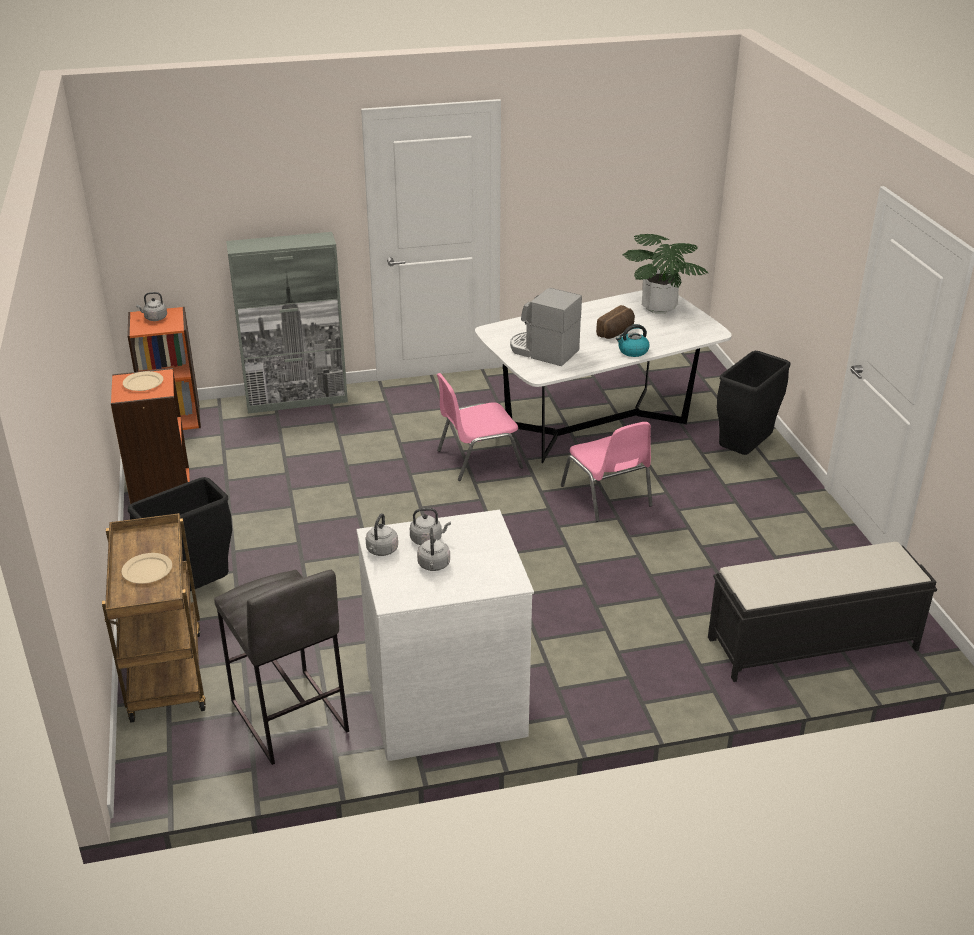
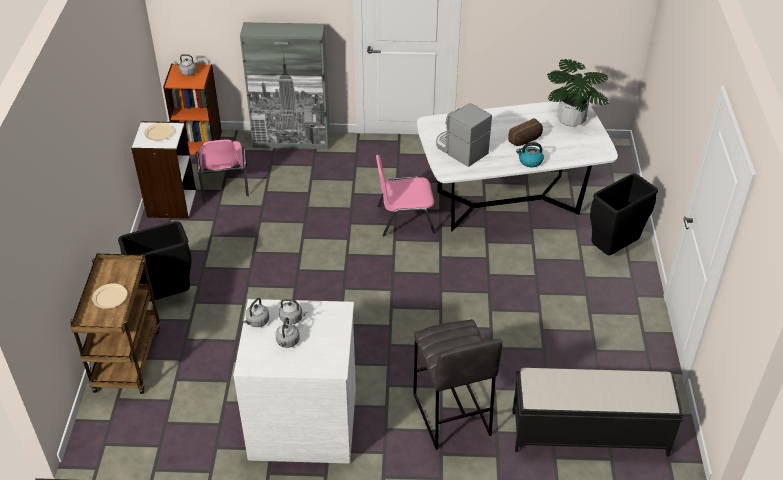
camera: 15 degrees right, 10 degrees up
orange bookcase [111,368,190,505] -> white bookcase [131,121,196,219]
grey stool [214,569,349,765] -> grey stool moved to [413,319,502,450]
pink chair [561,422,653,522] -> pink chair moved to [196,140,249,201]

